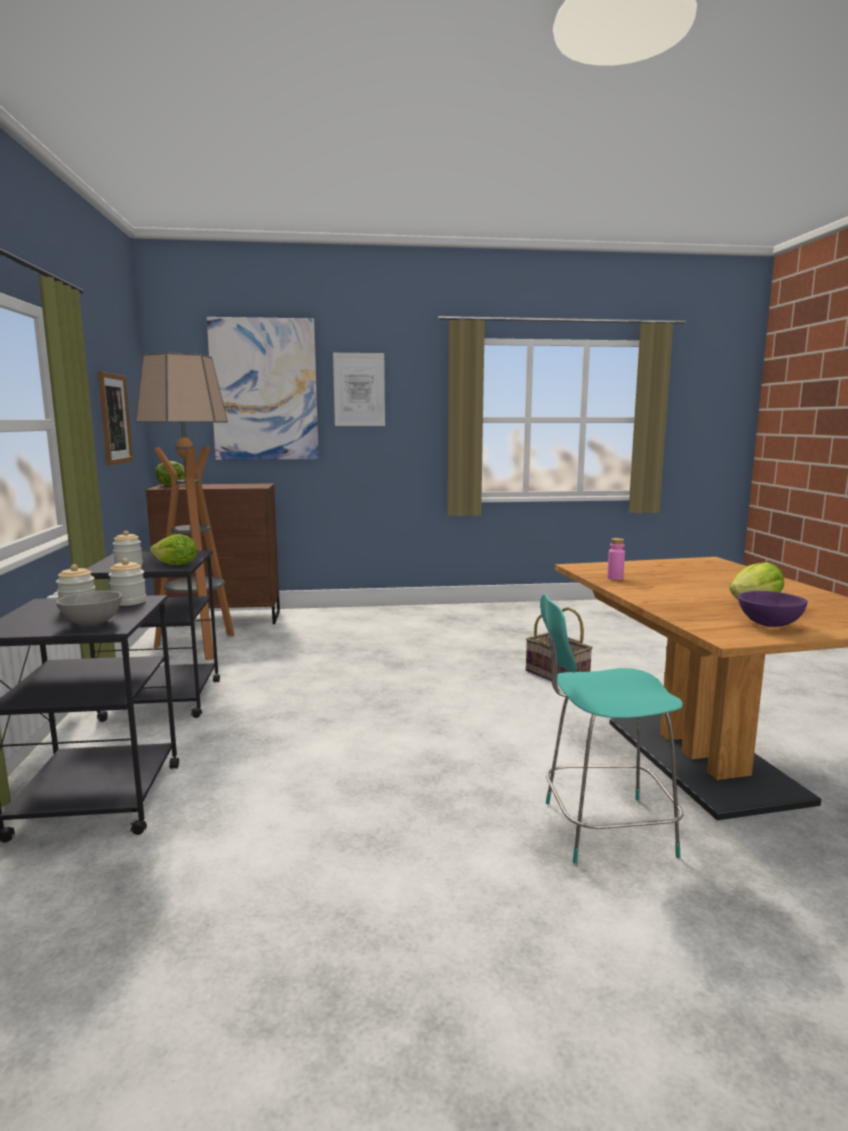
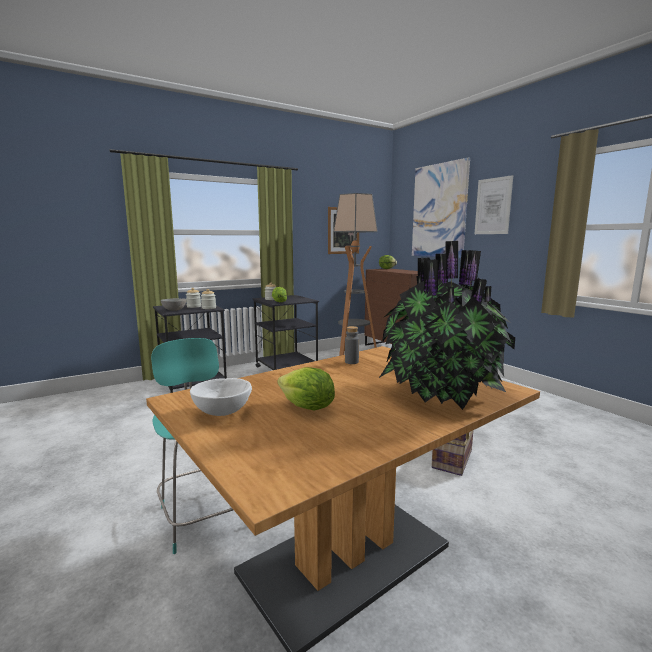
camera: 65 degrees right, 0 degrees up
pink bottle [607,538,625,580] -> grey bottle [345,326,359,364]
purple bowl [738,591,808,627] -> white bowl [190,378,252,416]
none -> potted plant [379,241,515,410]

